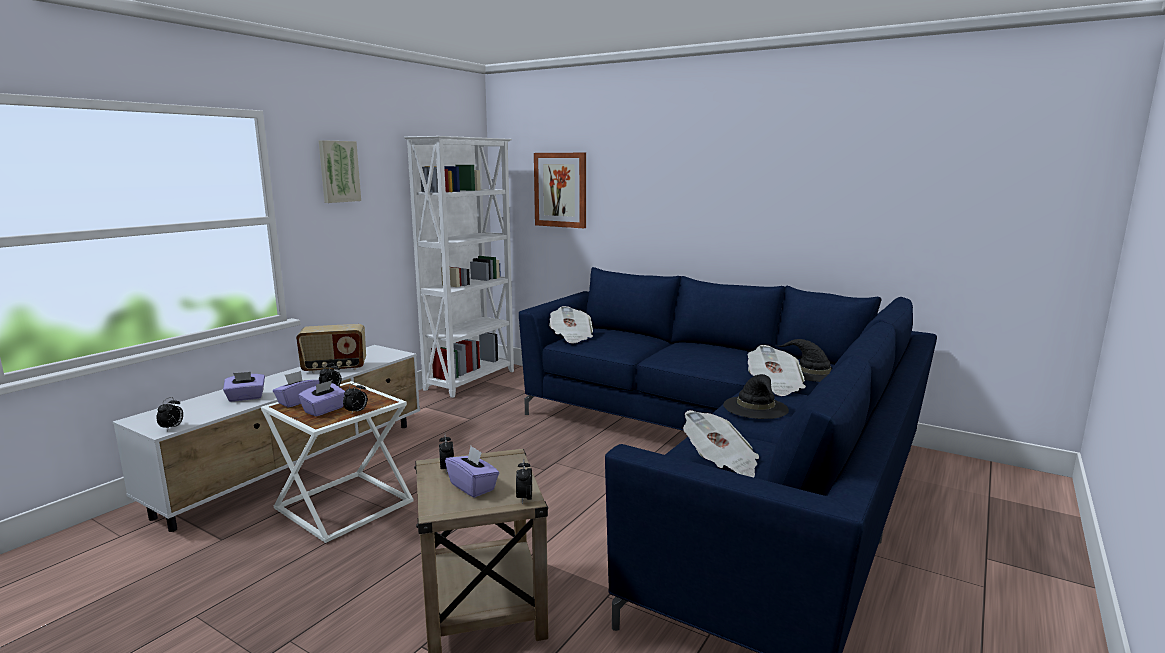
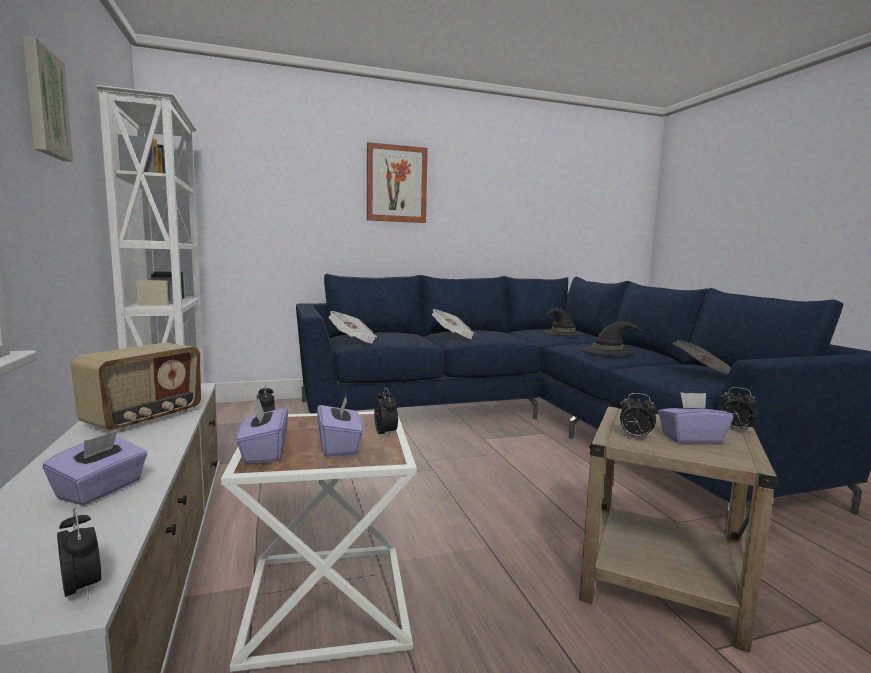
camera: 50 degrees left, 5 degrees down
picture [534,153,586,228] -> picture moved to [367,142,428,223]
newspaper [748,345,806,396] -> newspaper moved to [432,309,474,339]

